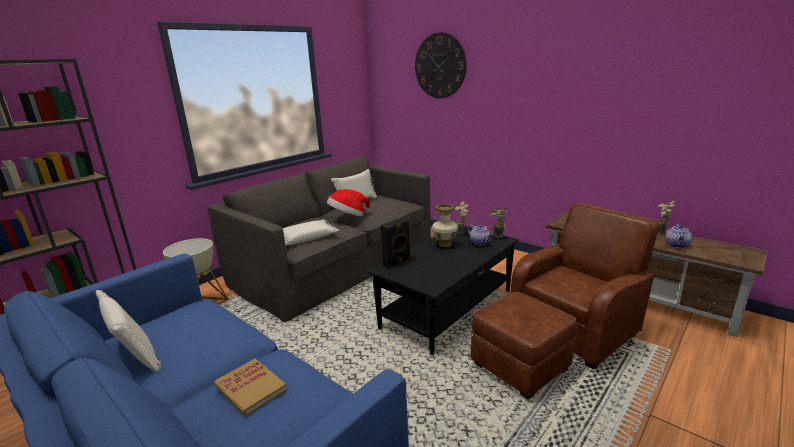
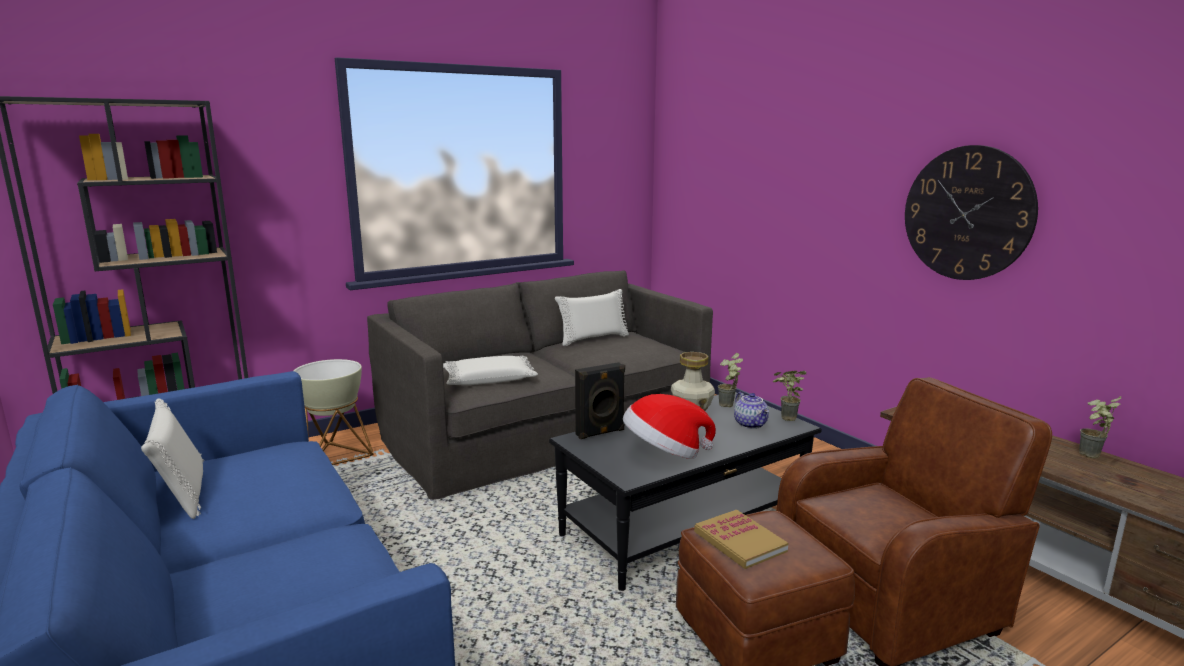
camera: 15 degrees right, 5 degrees down
book [214,358,287,417] -> book moved to [694,510,788,569]
hat [327,189,370,216] -> hat moved to [623,394,716,459]
wall clock [415,32,467,98] -> wall clock moved to [905,145,1038,280]
teapot [665,224,692,248] -> none

